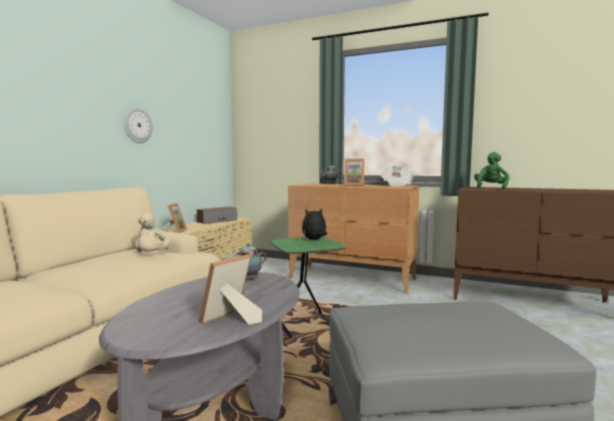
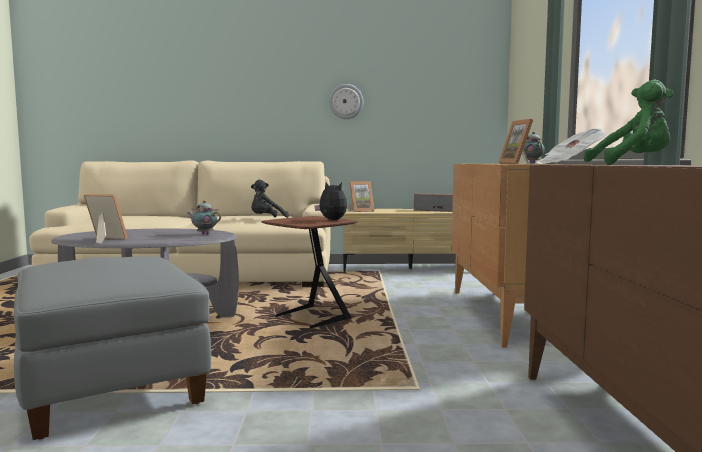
camera: 65 degrees right, 0 degrees up
beige plush toy [131,213,171,252] -> black plush toy [251,180,289,218]
green side table [270,237,346,337] -> brown side table [262,216,357,328]

